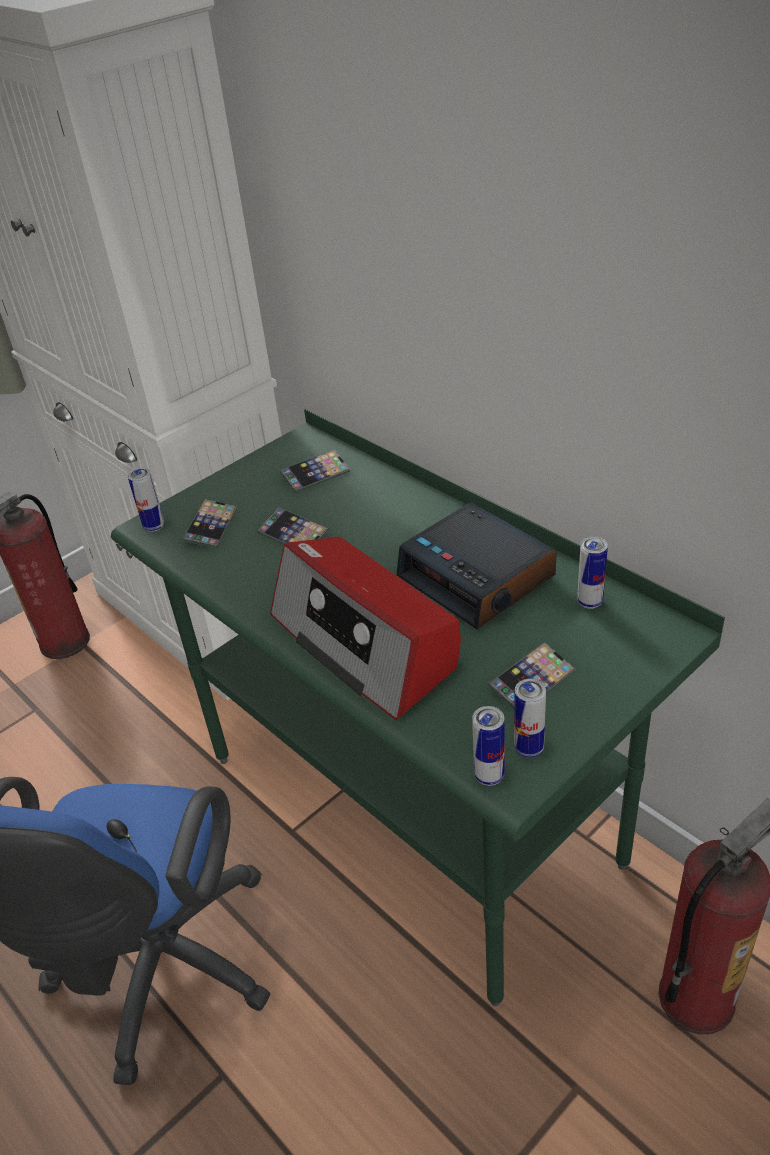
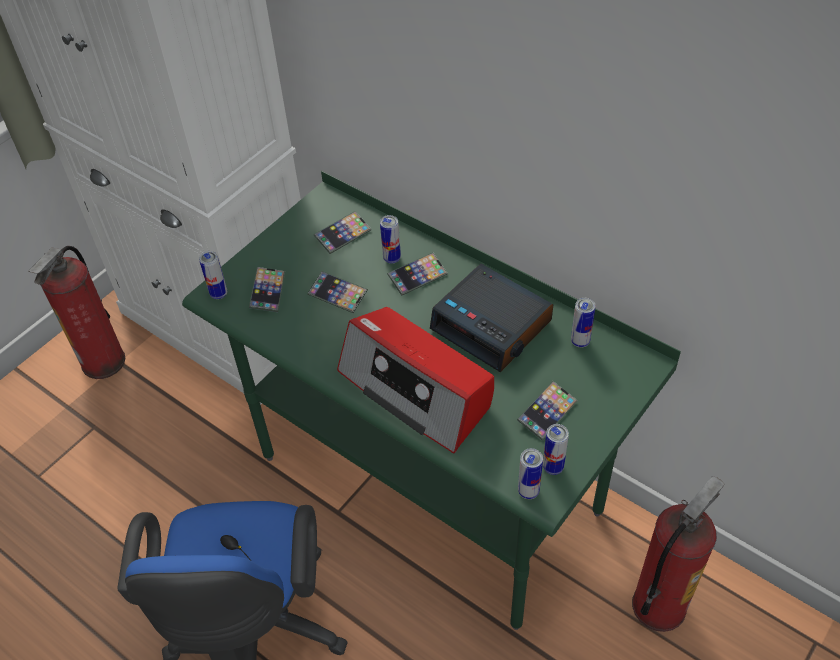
camera: 10 degrees left, 10 degrees up
none -> can [380,215,401,264]
none -> phone [387,252,448,296]

